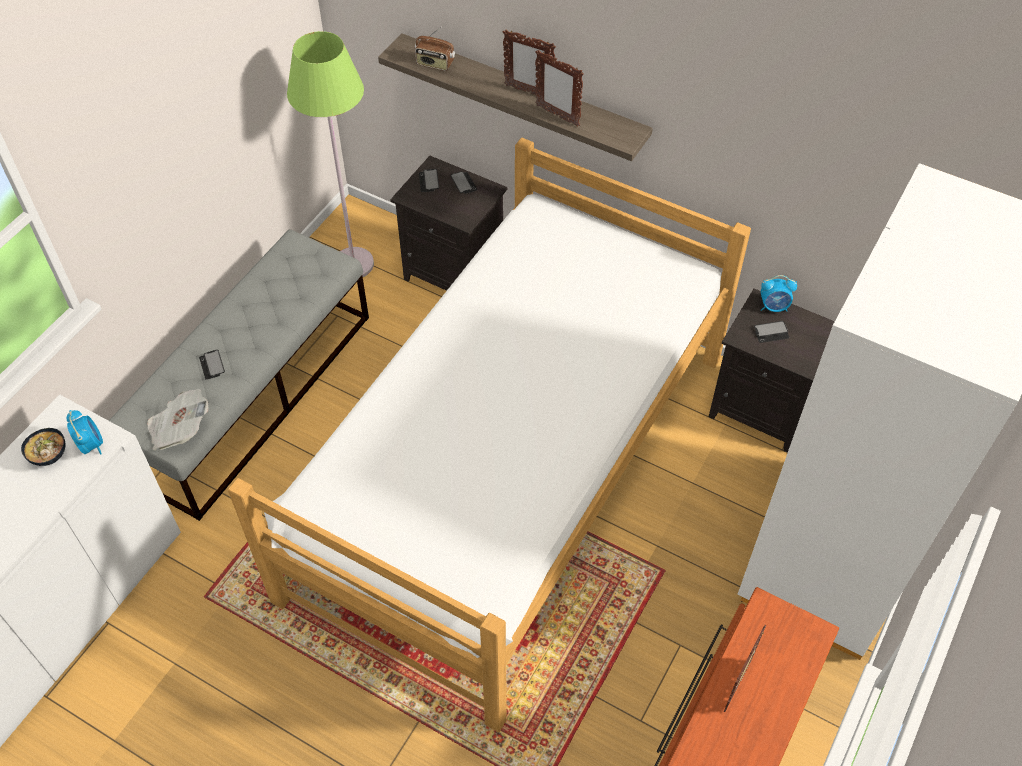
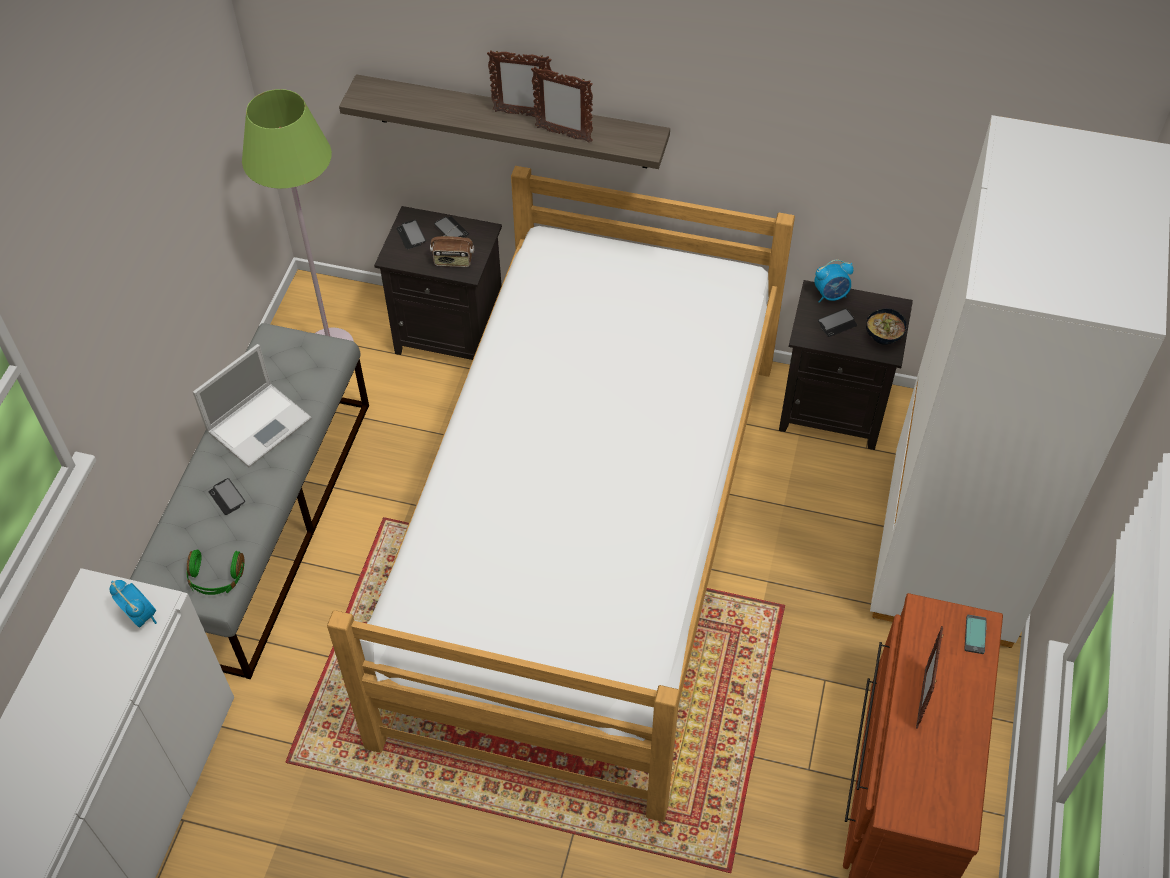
camera: 15 degrees left, 0 degrees up
bowl [21,428,66,466] -> bowl moved to [866,309,907,345]
newspaper [147,389,209,451] -> green headphones [187,550,245,595]
radio [415,27,455,71] -> radio moved to [430,225,474,267]
none -> laptop [193,344,312,467]
none -> phone [964,615,987,654]

